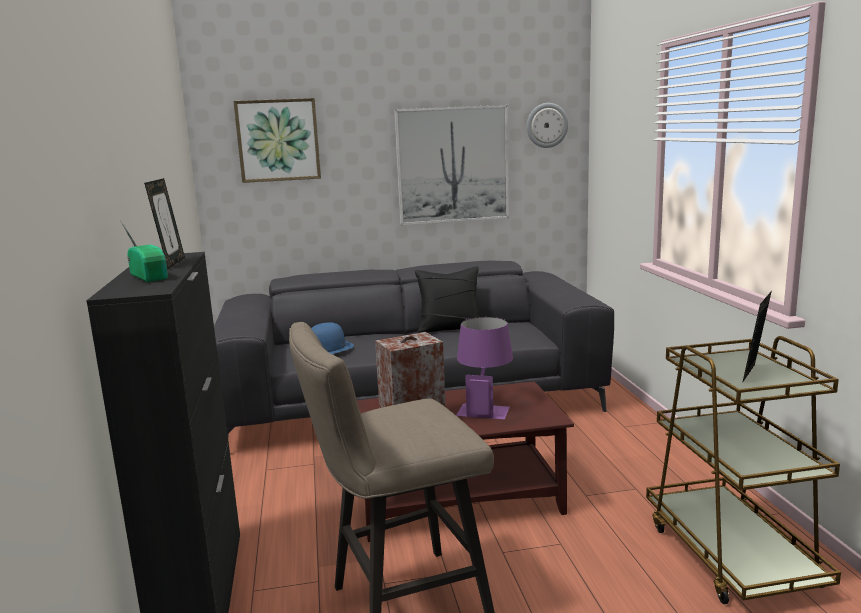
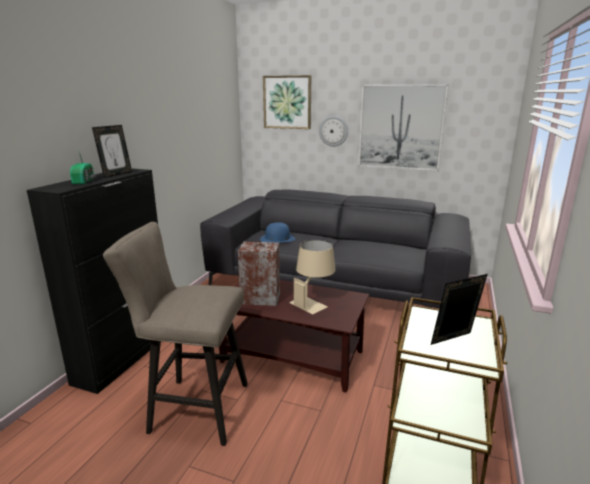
camera: 30 degrees right, 5 degrees up
black pillow [415,266,479,333] -> none
purple table lamp [456,317,513,420] -> beige table lamp [289,240,335,314]
wall clock [527,103,568,148] -> wall clock moved to [319,116,348,147]

